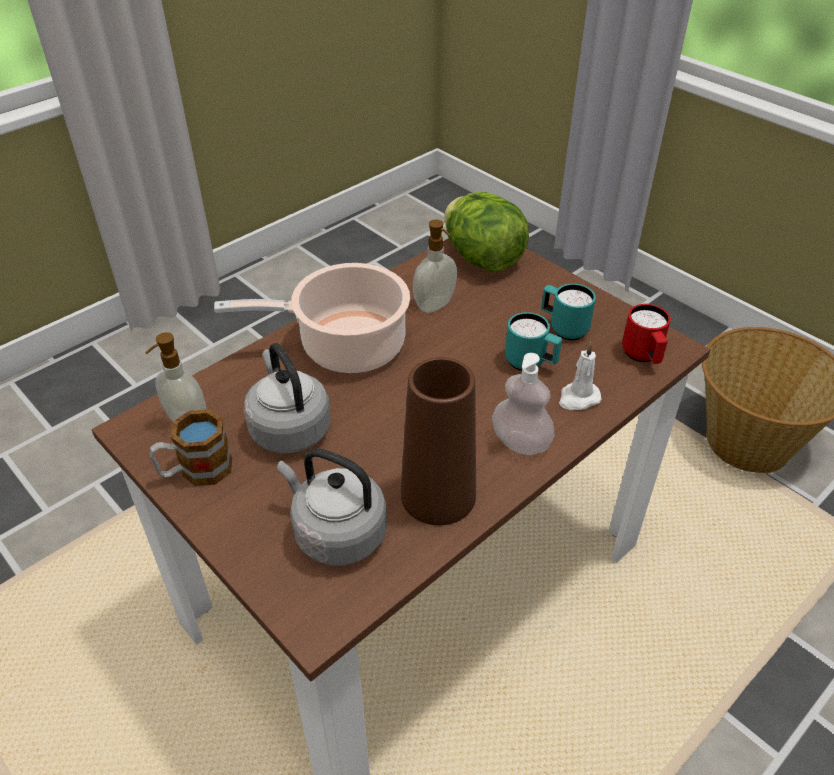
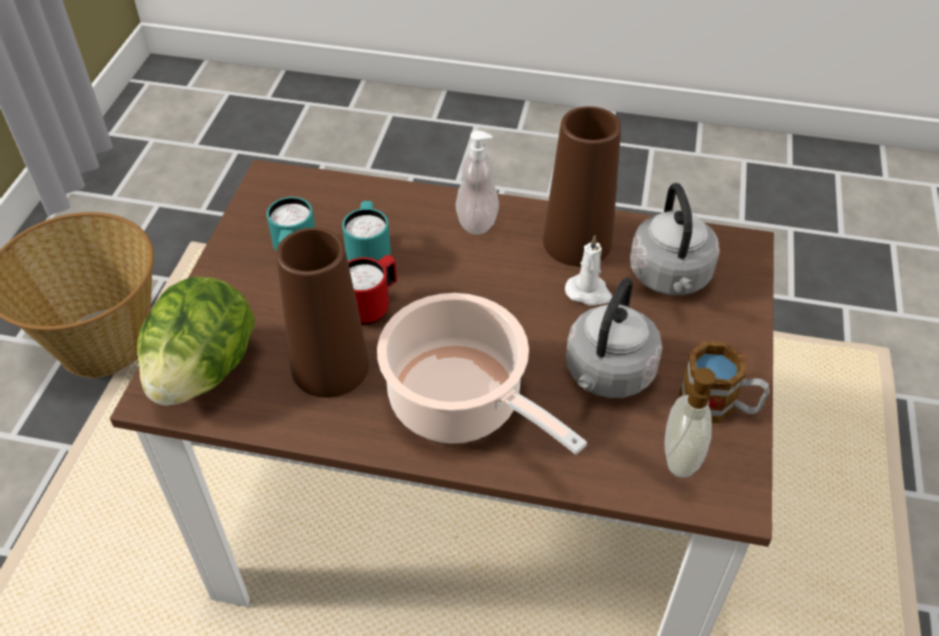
camera: 125 degrees left, 5 degrees up
soap dispenser [413,220,457,313] -> brown vase [276,227,369,398]
white candle [559,342,602,410] -> white candle moved to [565,235,612,306]
red mug [622,304,671,364] -> red mug moved to [348,255,397,325]

